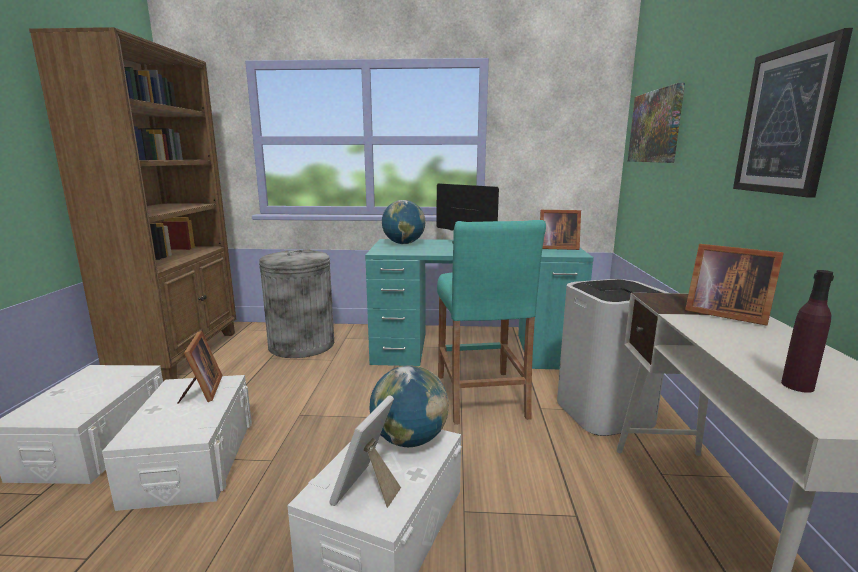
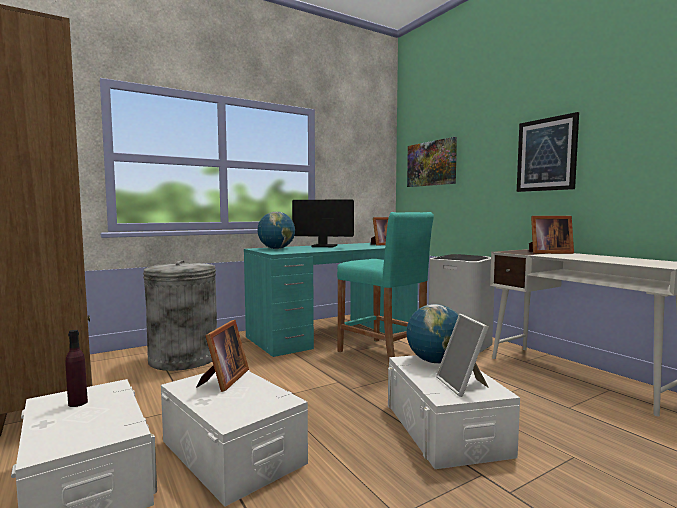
camera: 35 degrees left, 10 degrees down
picture frame [178,331,223,403] -> picture frame turned 60 degrees clockwise [196,320,249,392]
purple bottle [781,270,834,393] -> purple bottle moved to [66,330,88,407]

